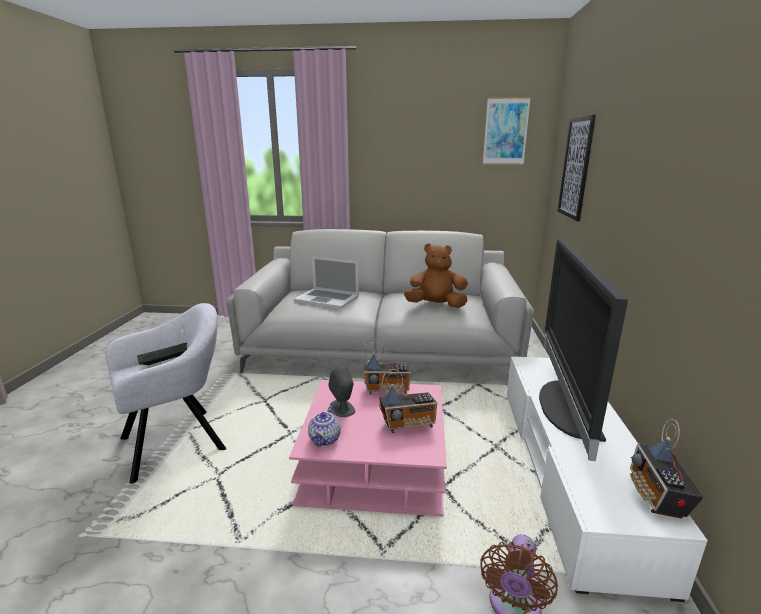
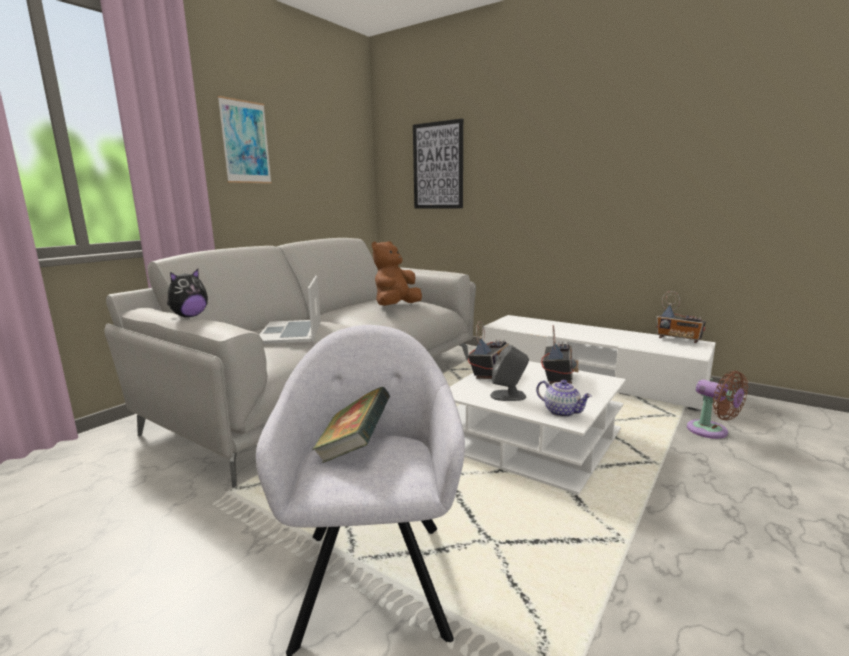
camera: 60 degrees left, 5 degrees down
pink coffee table [289,380,447,517] -> white coffee table [450,361,626,495]
laptop [294,257,359,308] -> laptop turned 120 degrees clockwise [260,276,321,344]
picture [483,97,531,165] -> picture moved to [217,96,272,183]
television [539,238,628,461] -> none
none -> plush toy [167,269,208,317]

